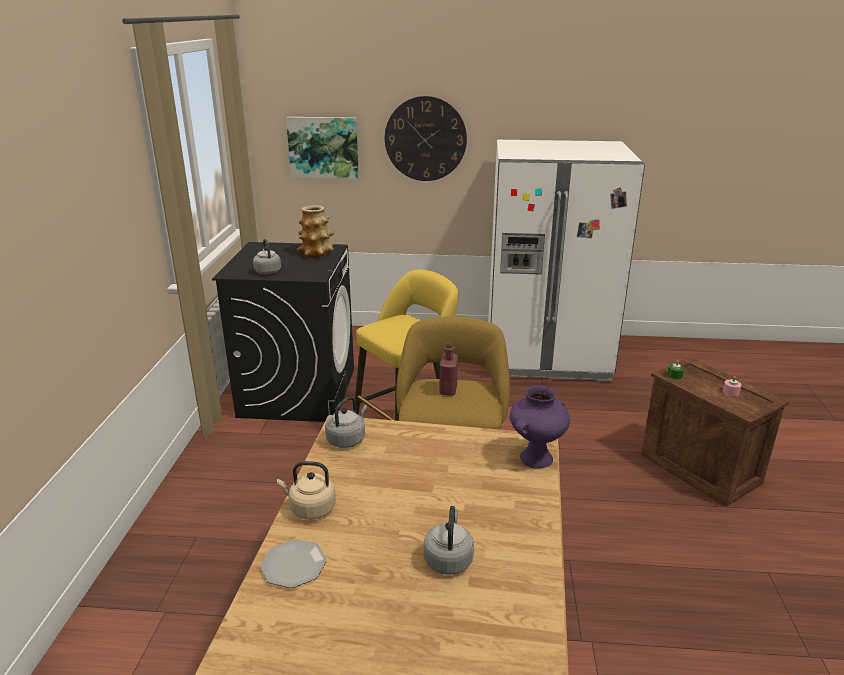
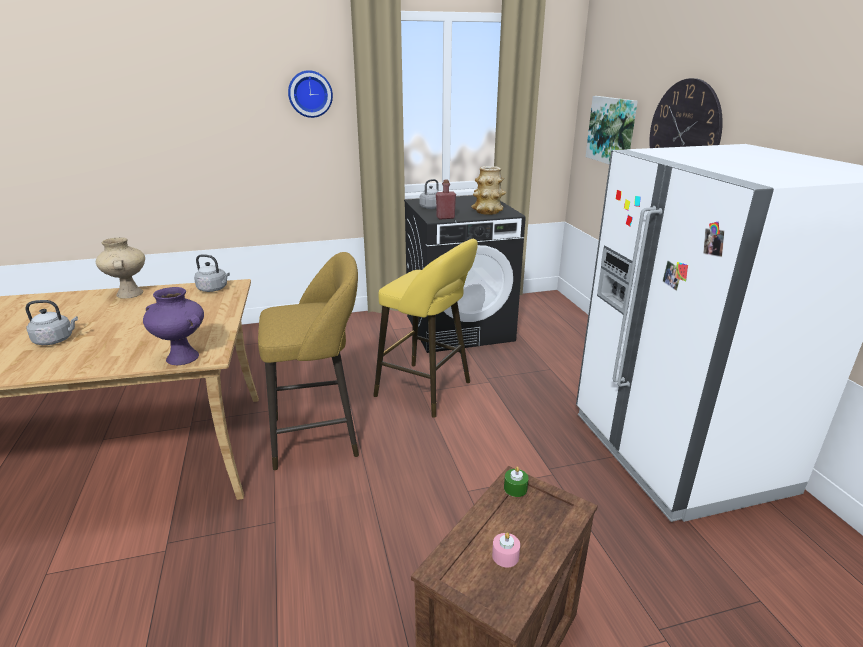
camera: 70 degrees right, 0 degrees up
plate [260,539,327,588] -> none
beige kettle [277,461,336,519] -> beige vase [96,237,145,299]
red bottle [439,341,458,396] -> red bottle moved to [436,179,456,219]
none -> wall clock [288,70,333,118]

